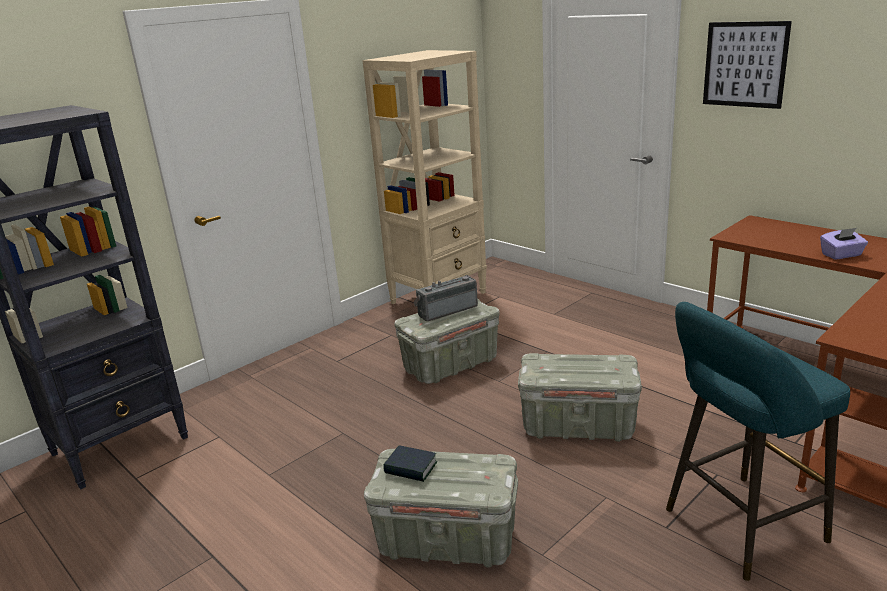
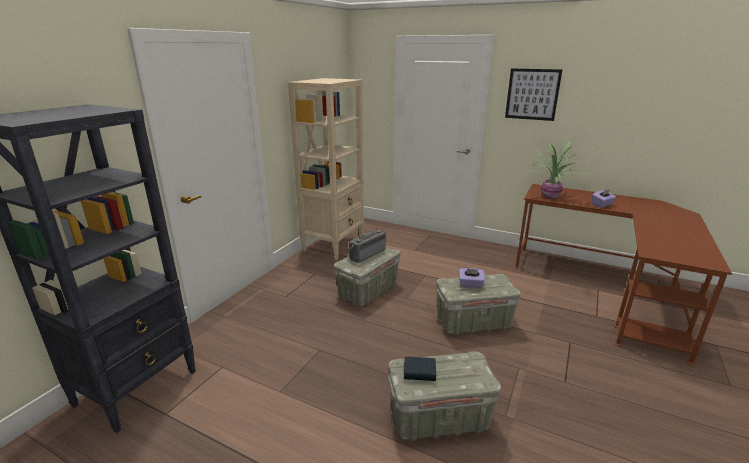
camera: 20 degrees left, 0 degrees up
turquoise stool [666,302,850,581] -> none
none -> purple tissue box [459,268,485,288]
none -> potted plant [525,141,595,199]

